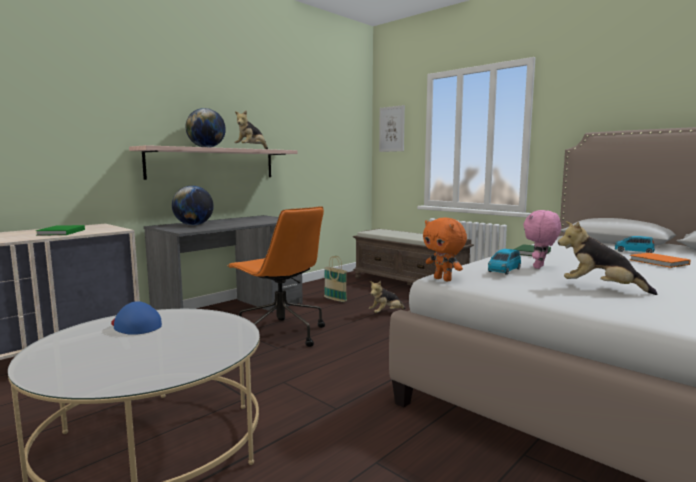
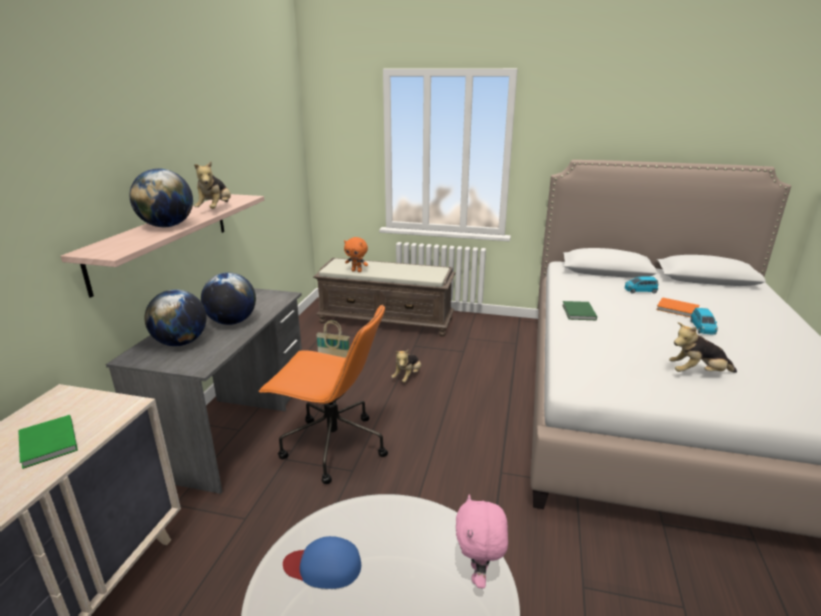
camera: 30 degrees left, 15 degrees up
picture [379,105,405,152] -> none
orange plush toy [423,218,467,281] -> orange plush toy moved to [344,237,368,272]
blue toy car [488,249,521,275] -> blue toy car moved to [690,308,718,335]
pink plush toy [523,210,561,269] -> pink plush toy moved to [456,494,508,588]
none -> globe [201,272,256,325]

